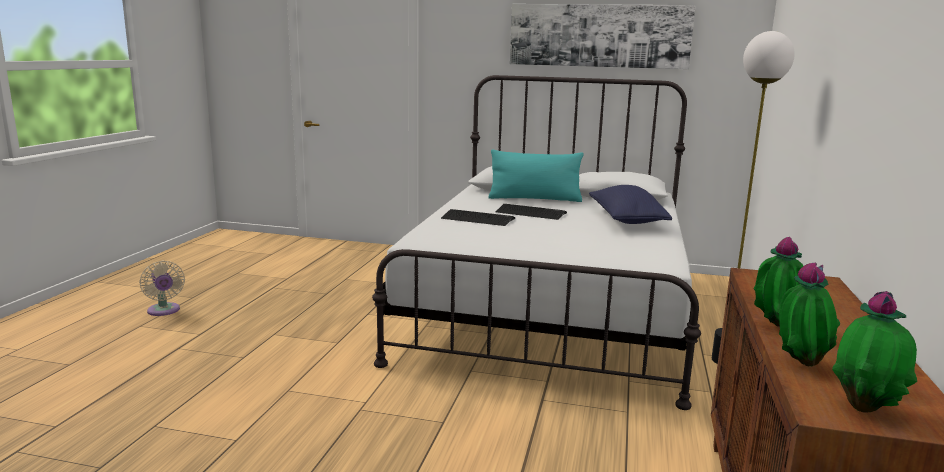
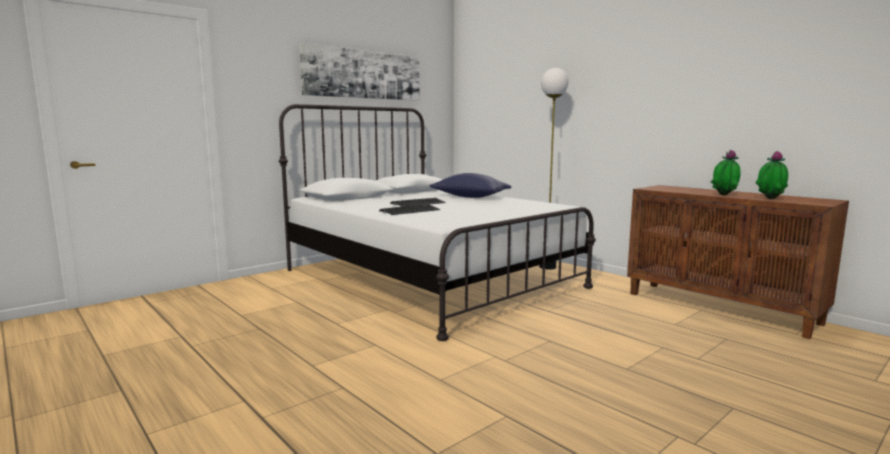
camera: 55 degrees left, 5 degrees down
beige fan [139,260,185,316] -> none
turquoise pillow [489,150,584,202] -> none
potted plant [832,291,917,413] -> none

